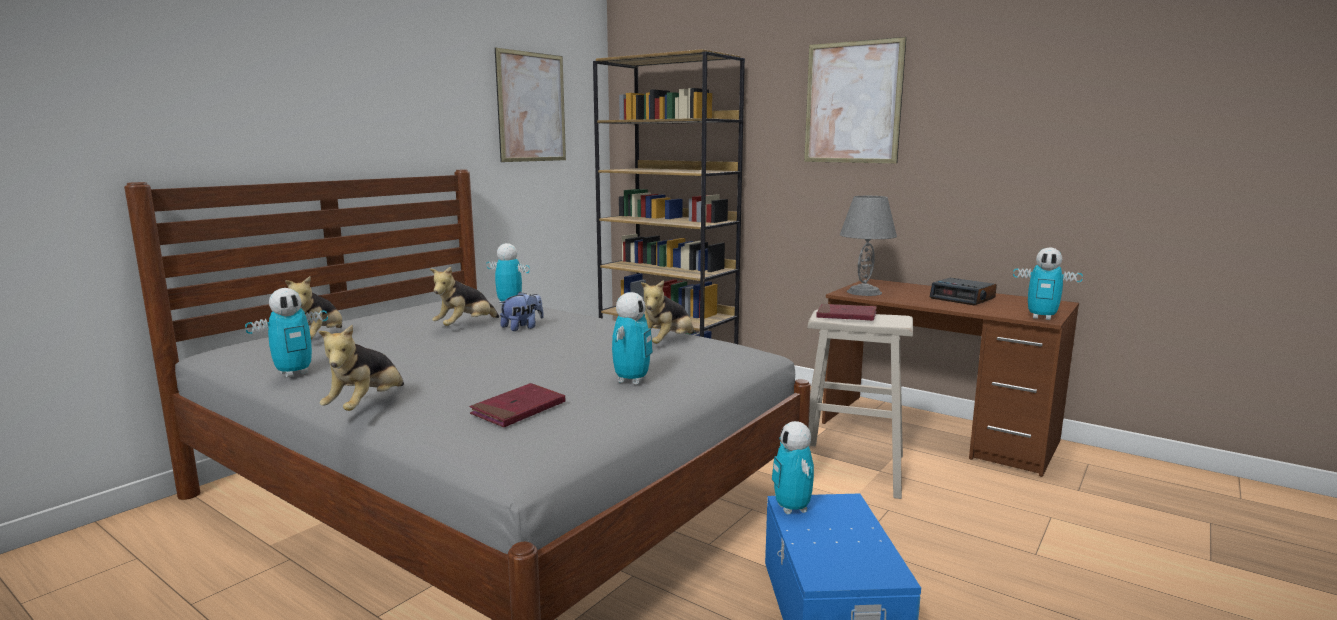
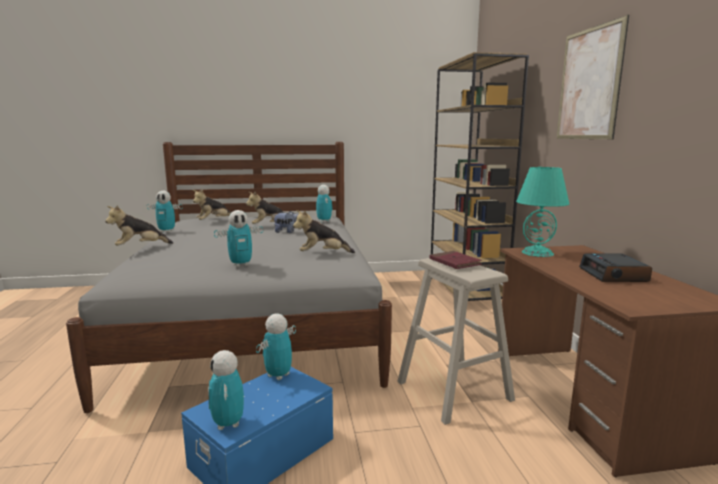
camera: 45 degrees right, 0 degrees up
red book [469,383,565,427] -> none
picture [495,48,566,162] -> none
grey table lamp [840,196,897,296] -> turquoise table lamp [516,167,569,257]
toy robot [1013,248,1083,320] -> toy robot moved to [208,350,244,430]

